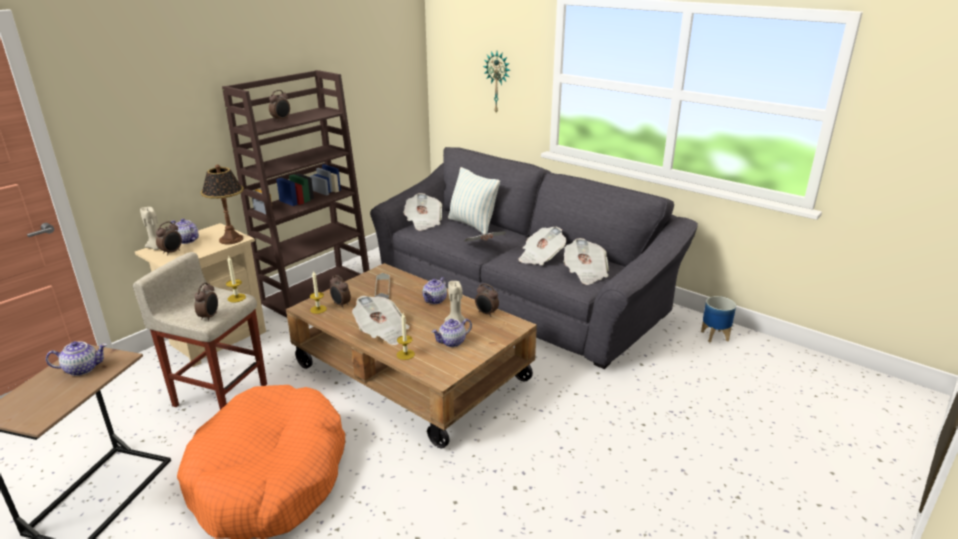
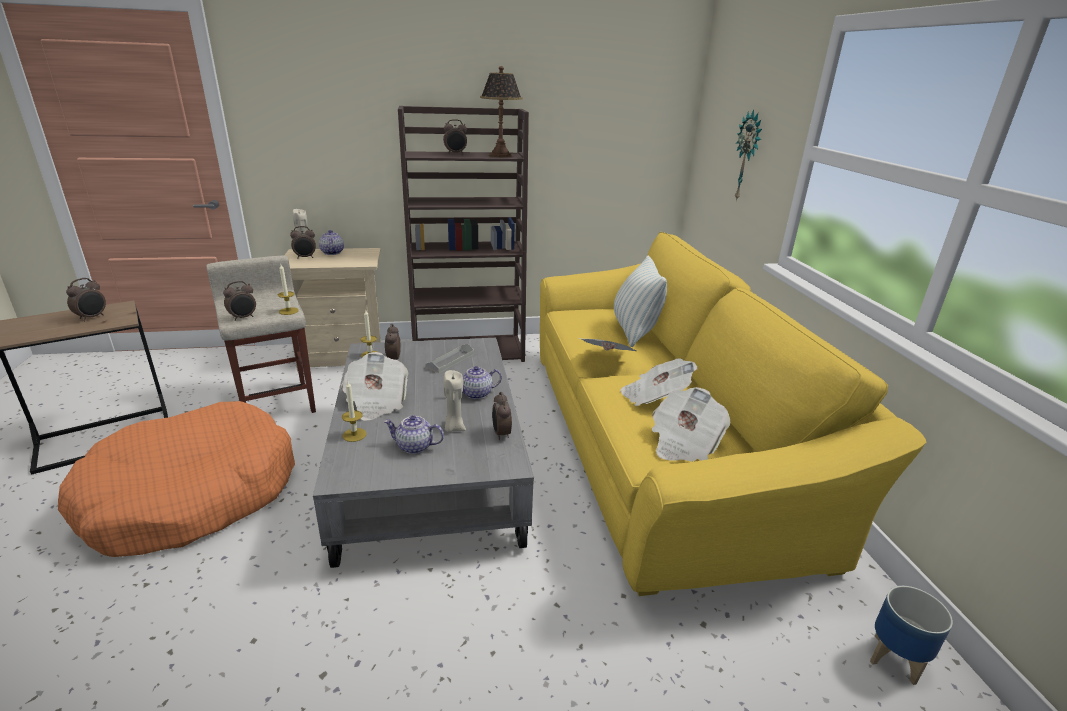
camera: 40 degrees right, 0 degrees up
teapot [46,341,107,376] -> alarm clock [66,278,106,321]
table lamp [201,165,244,244] -> table lamp moved to [480,66,523,157]
brown coffee table [286,263,537,448] -> grey coffee table [313,338,534,568]
grey sofa [370,147,698,369] -> yellow sofa [540,232,926,596]
newspaper [403,193,442,231] -> none

